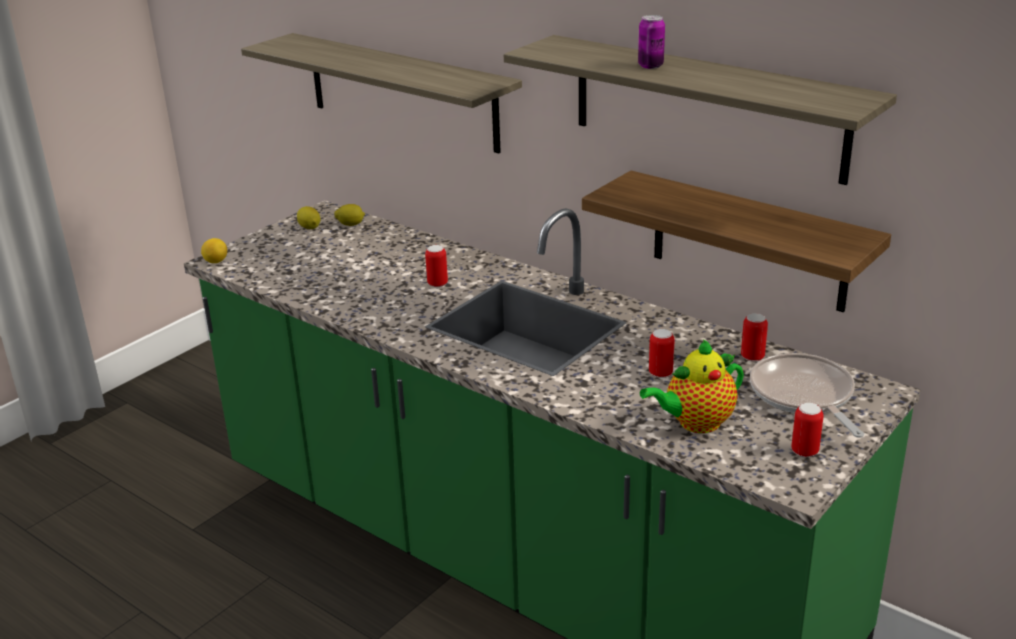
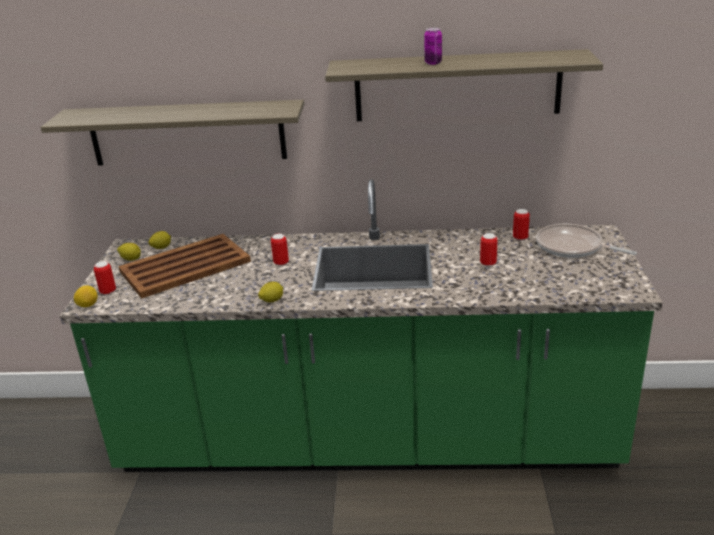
camera: 35 degrees left, 0 degrees up
shelf [582,171,891,312] -> none
teapot [640,339,744,433] -> none
can [791,403,824,457] -> can moved to [94,261,116,295]
none -> brown tray [118,234,251,299]
none -> lemon [258,282,283,302]

